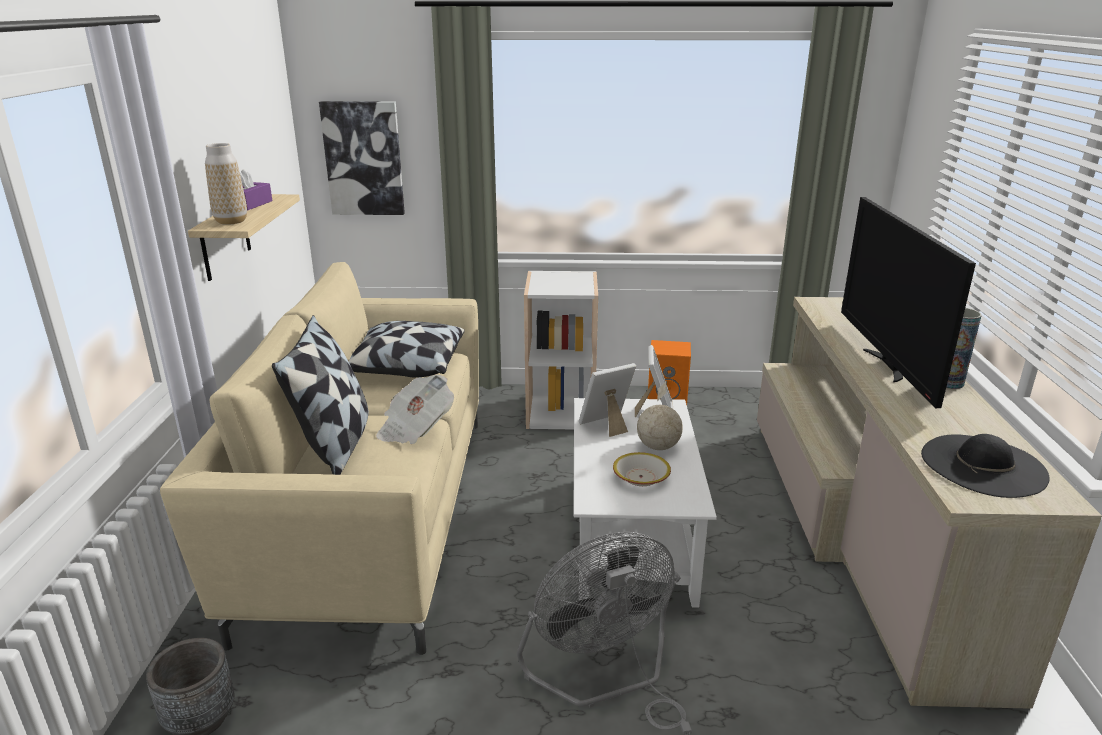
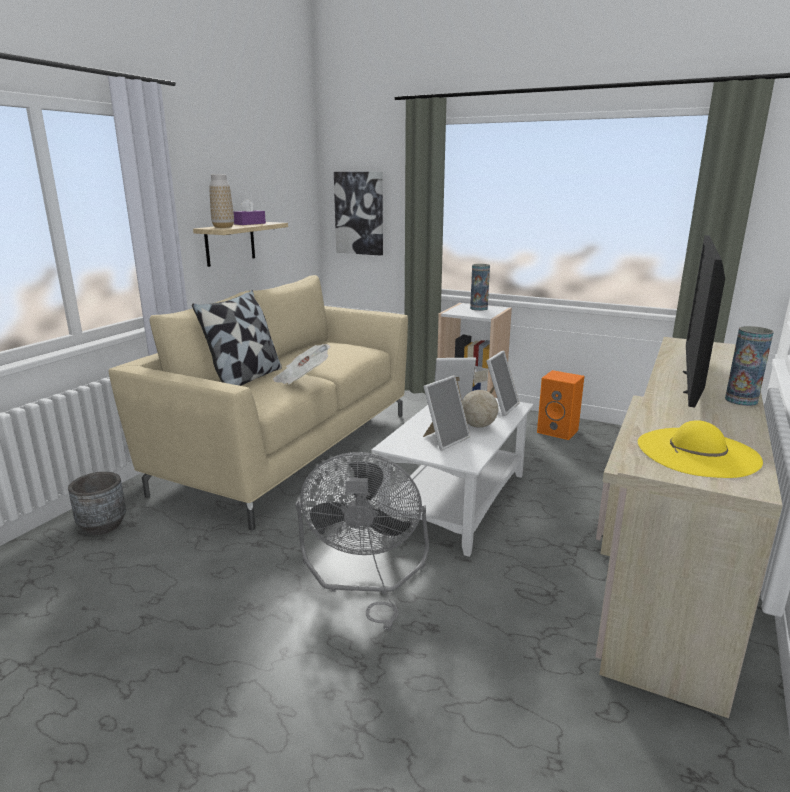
camera: 25 degrees right, 5 degrees down
pillow [349,321,465,378] -> none
bowl [613,452,671,486] -> picture frame [423,376,470,451]
black hat [921,434,1050,498] -> yellow hat [638,420,763,478]
none -> vase [470,264,490,311]

